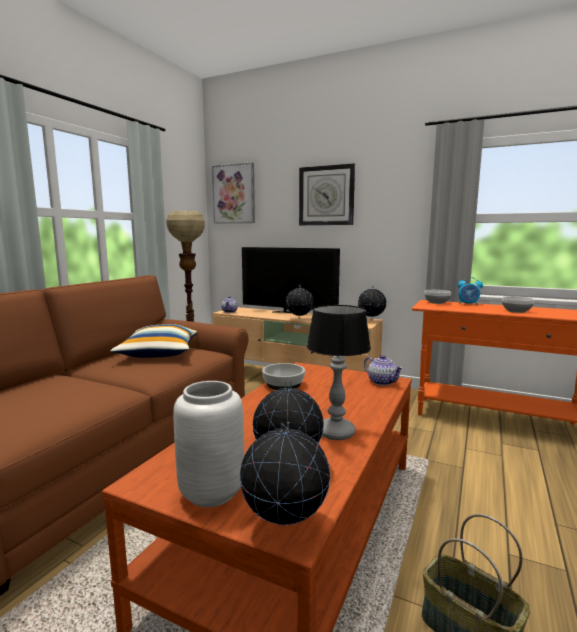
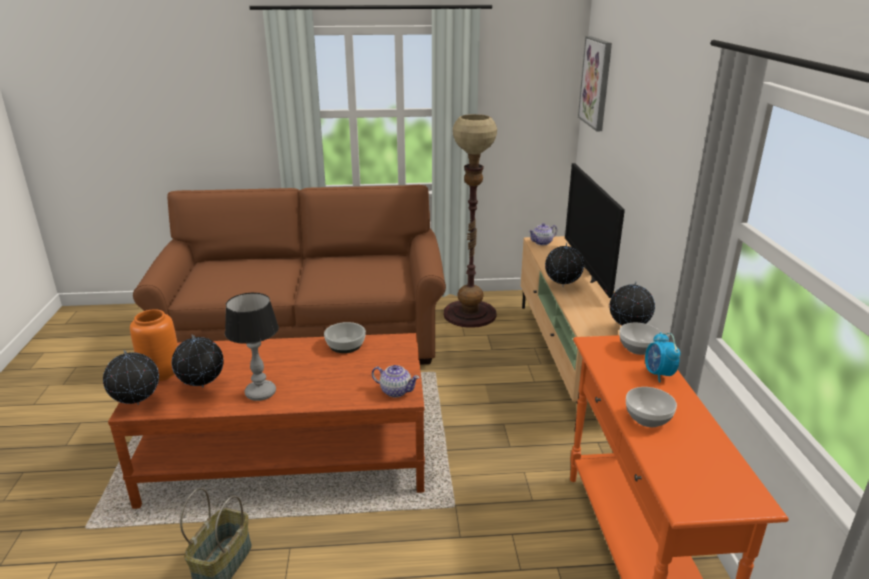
camera: 60 degrees right, 15 degrees up
pillow [110,324,198,358] -> none
grey vase [174,381,244,507] -> orange vase [130,309,178,381]
wall clock [299,163,355,225] -> none
teapot [364,355,403,386] -> teapot turned 90 degrees counterclockwise [372,365,420,397]

